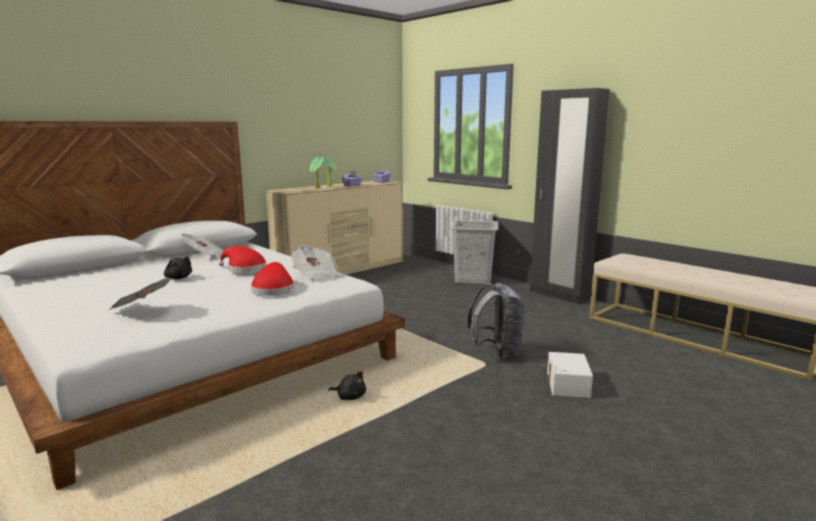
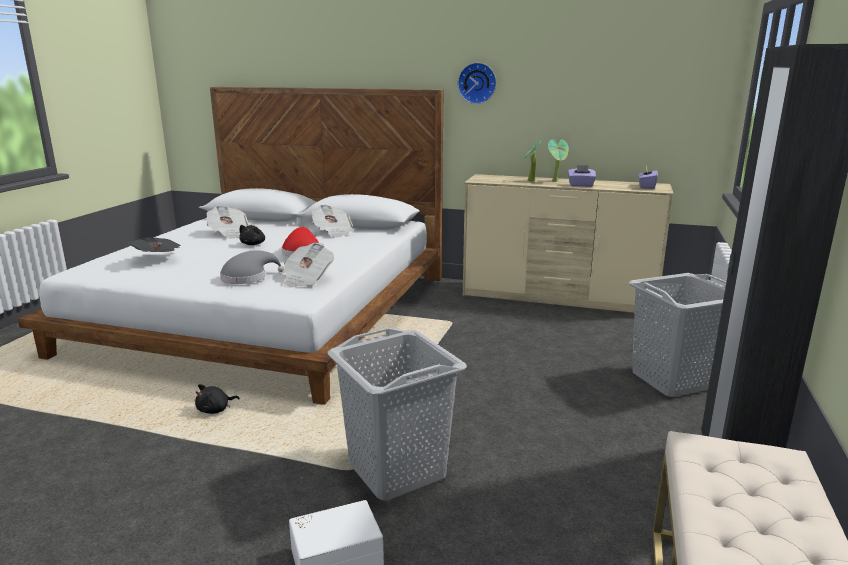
camera: 60 degrees right, 5 degrees up
red hat [251,262,294,296] -> grey hat [220,250,284,284]
black plush toy [328,372,366,400] -> black plush toy turned 60 degrees clockwise [195,384,240,414]
grey backpack [467,283,525,360] -> grey laundry basket [327,328,467,500]
none -> newspaper [206,206,249,239]
none -> wall clock [458,62,497,104]

